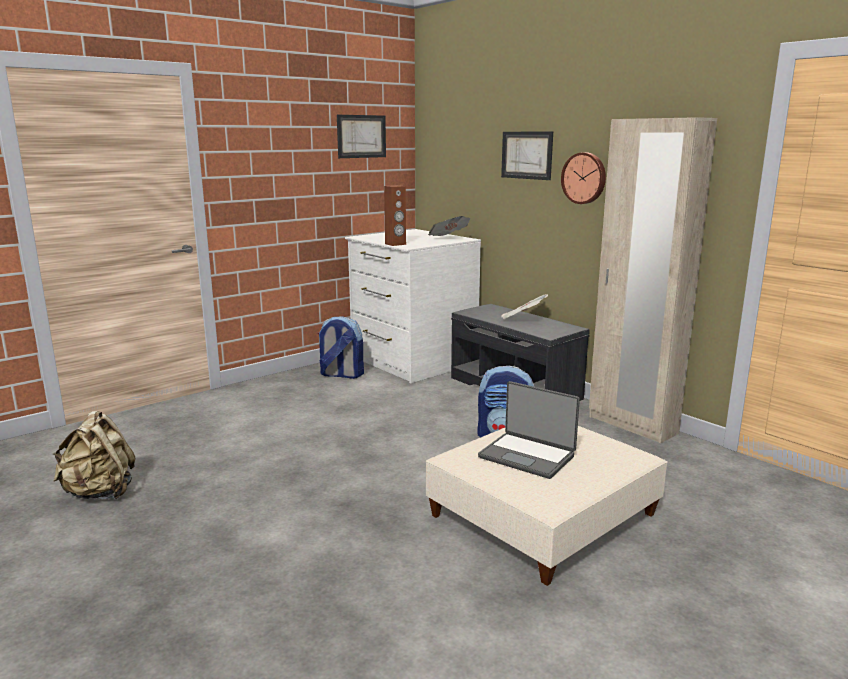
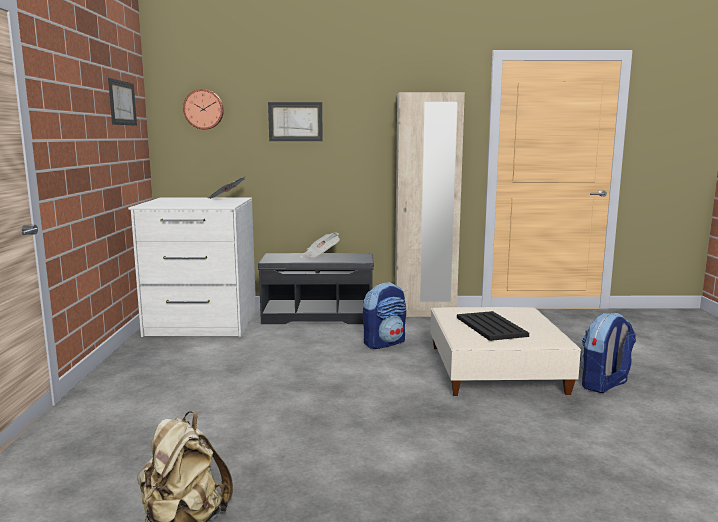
camera: 50 degrees left, 5 degrees down
backpack [318,316,364,379] -> backpack moved to [580,313,636,393]
brown speaker [384,185,406,246] -> none
laptop [478,381,580,479] -> black tray [457,311,529,341]
wall clock [561,152,606,204] -> wall clock moved to [183,89,224,130]

